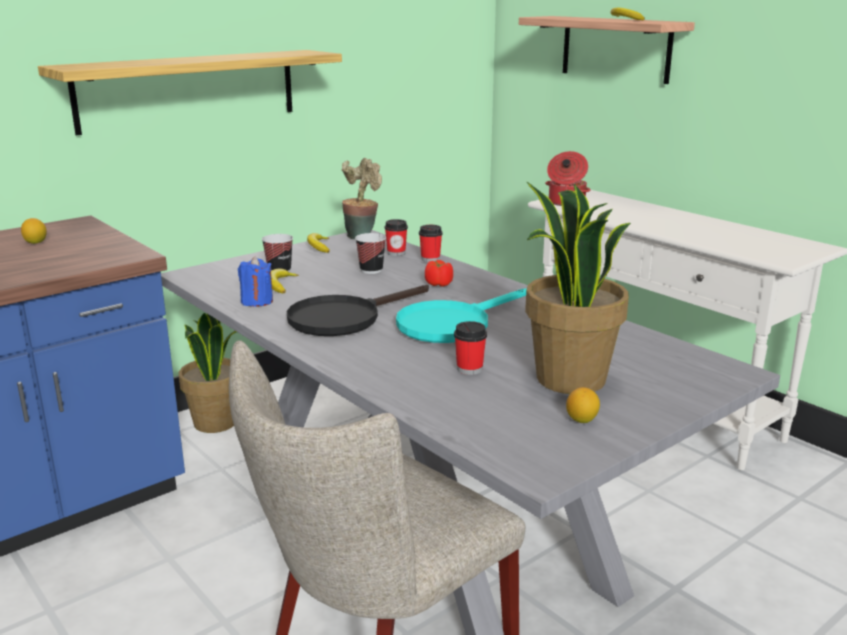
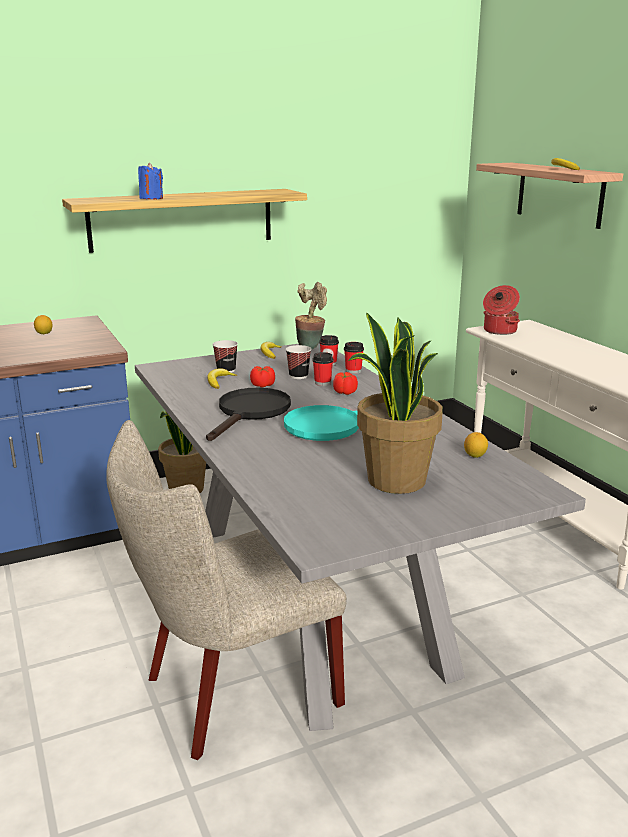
camera: 15 degrees right, 0 degrees up
blue candle [238,257,273,307] -> blue candle moved to [138,163,163,199]
black frying pan [287,285,429,336] -> black frying pan turned 135 degrees clockwise [206,388,291,441]
cup [454,321,487,375] -> cup moved to [312,352,334,386]
lemon [566,387,600,423] -> lemon moved to [464,432,488,458]
none -> tomato [250,366,275,387]

